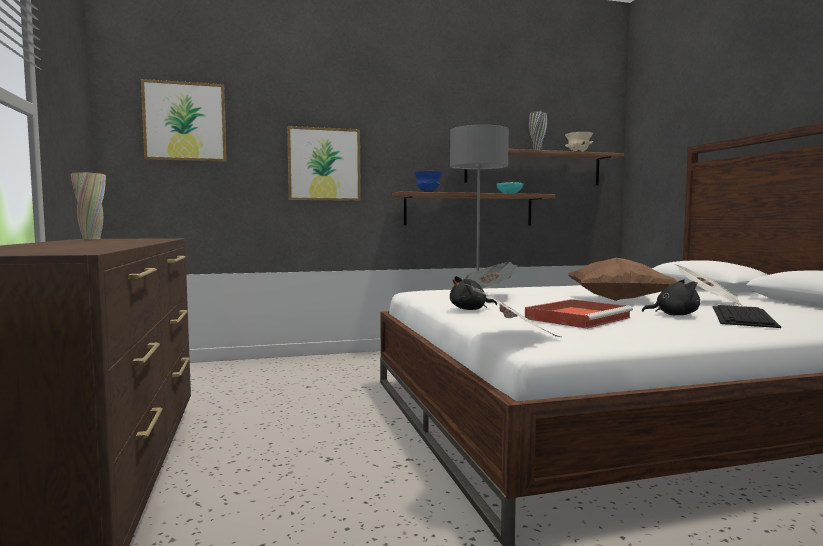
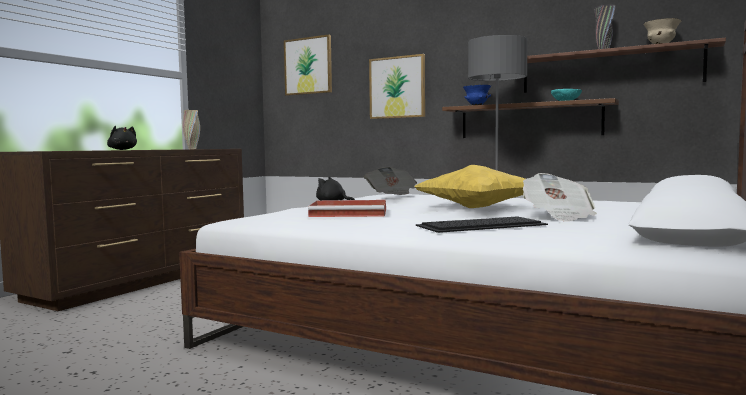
camera: 45 degrees right, 0 degrees up
newspaper [465,284,561,337] -> none
brown pillow [567,258,678,301] -> yellow pillow [415,165,525,208]
black plush toy [642,279,700,315] -> black plush toy moved to [107,126,137,150]

